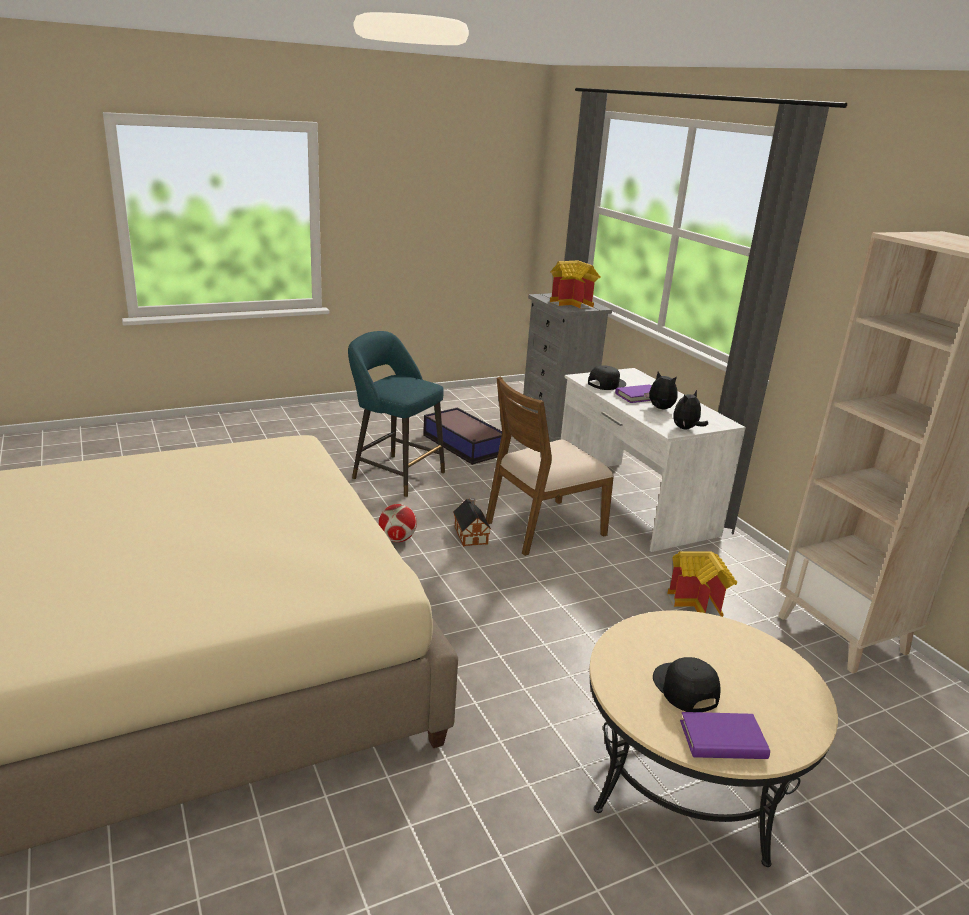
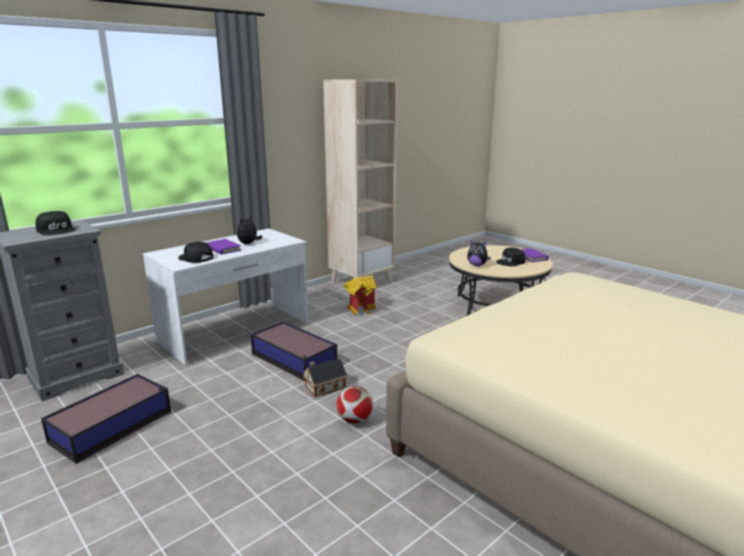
camera: 105 degrees left, 5 degrees down
turquoise stool [348,331,445,498] -> none
brown chair [486,377,614,556] -> storage box [251,322,337,381]
toy house [550,260,601,309] -> black cap [35,211,76,235]
plush toy [673,390,708,430] -> plush toy moved to [467,240,491,266]

